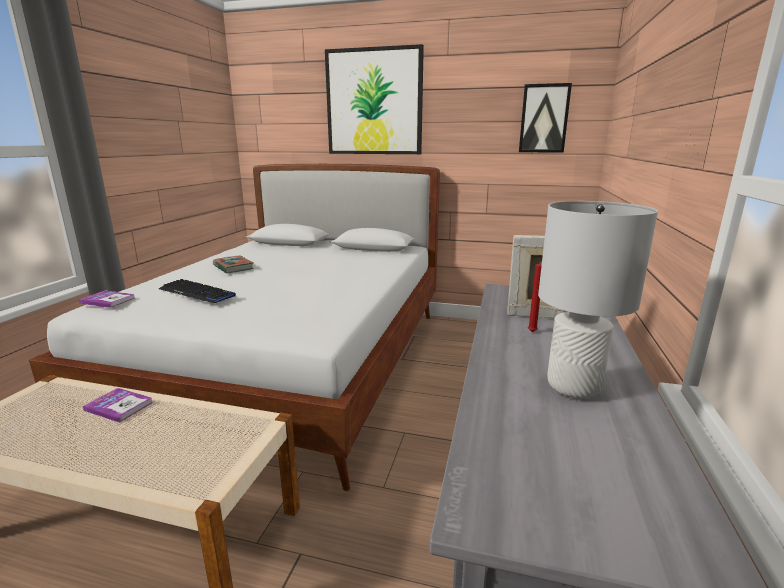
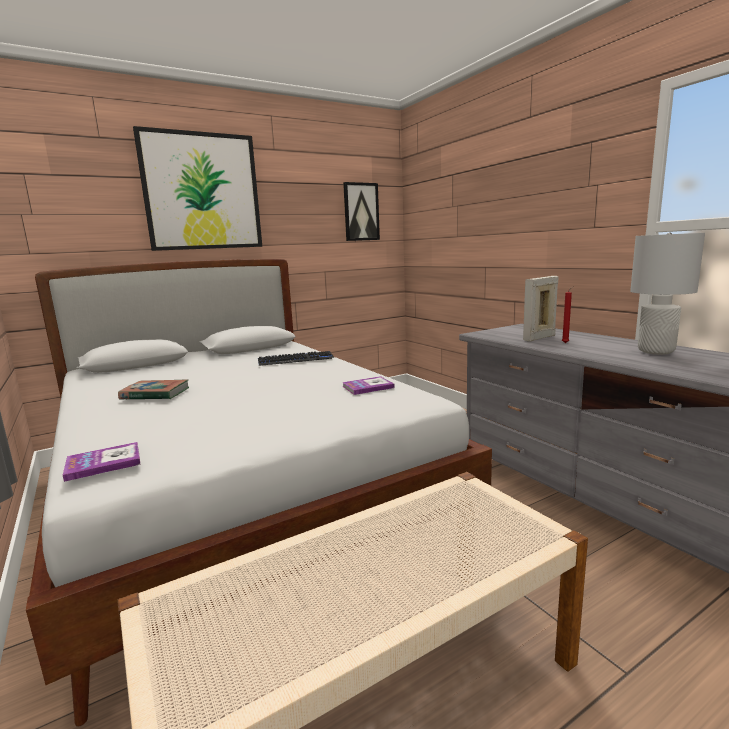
camera: 45 degrees left, 5 degrees down
book [83,388,153,423] -> book moved to [342,376,394,395]
keyboard [159,279,236,303] -> keyboard moved to [258,351,334,366]

